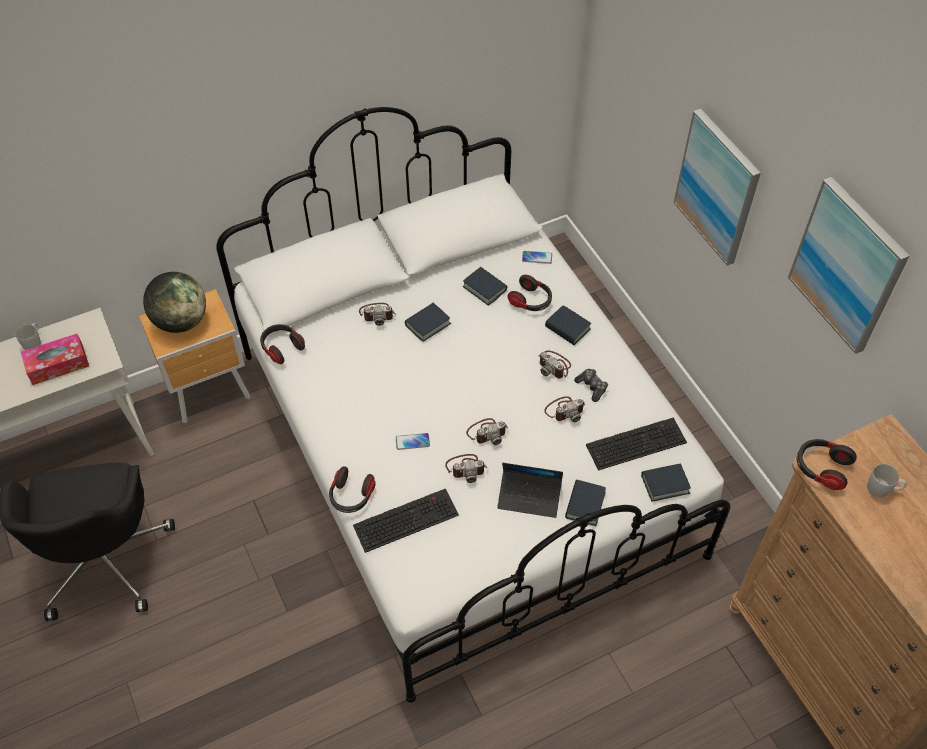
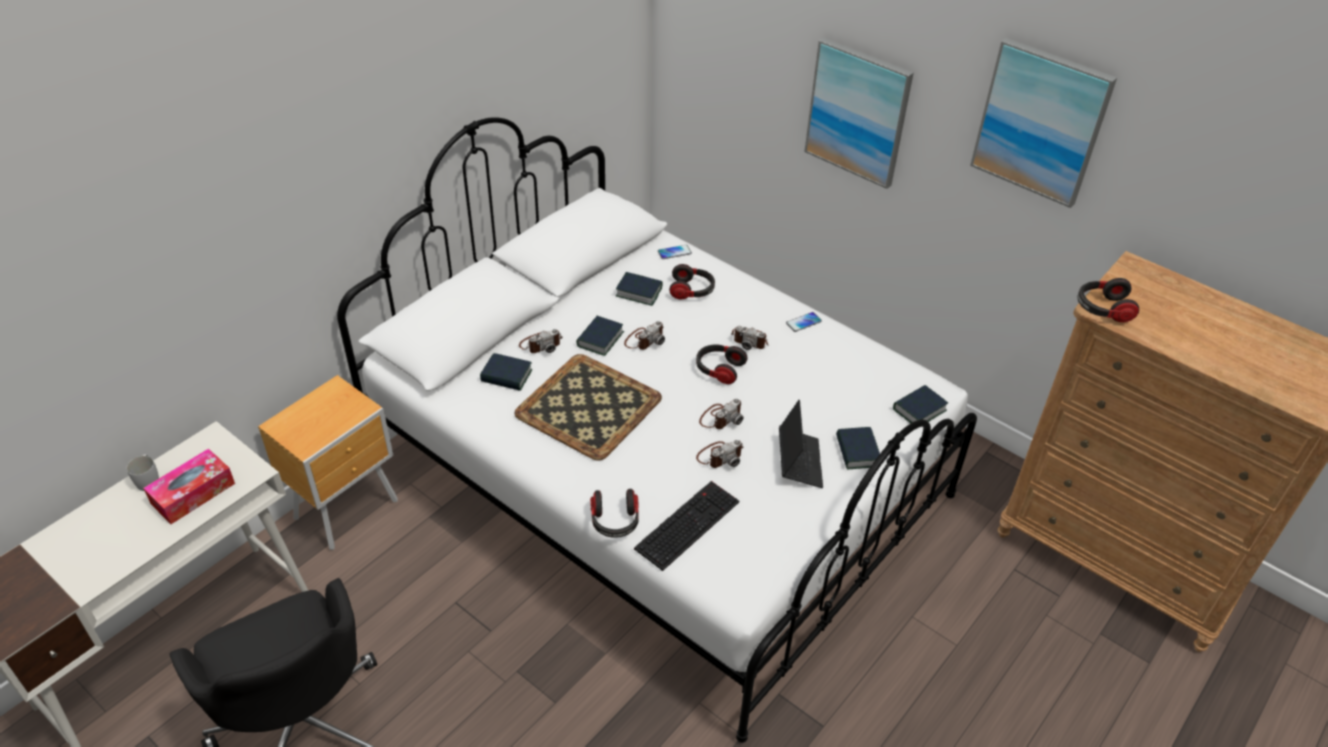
camera: 25 degrees left, 10 degrees down
globe [143,272,206,333] -> none
headphones [260,324,305,364] -> headphones moved to [696,344,748,384]
phone [396,433,430,450] -> phone moved to [786,312,822,332]
laptop [497,463,563,518] -> laptop turned 75 degrees counterclockwise [779,400,823,488]
camera [544,396,586,422] -> camera moved to [624,321,665,350]
book [545,305,591,345] -> book moved to [480,353,533,391]
game controller [574,369,608,402] -> none
keyboard [586,417,687,471] -> none
white mug [867,464,907,498] -> none
none -> tray [514,354,662,460]

